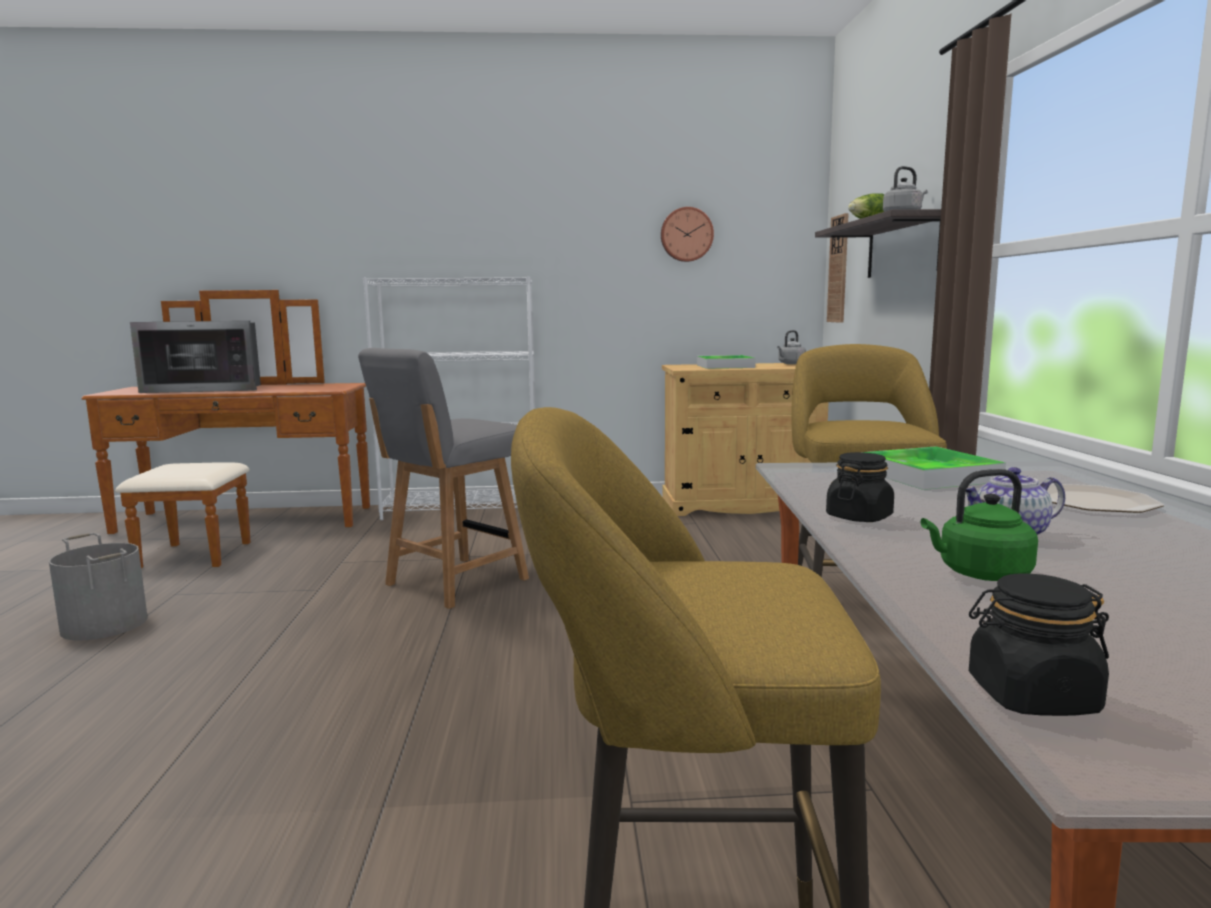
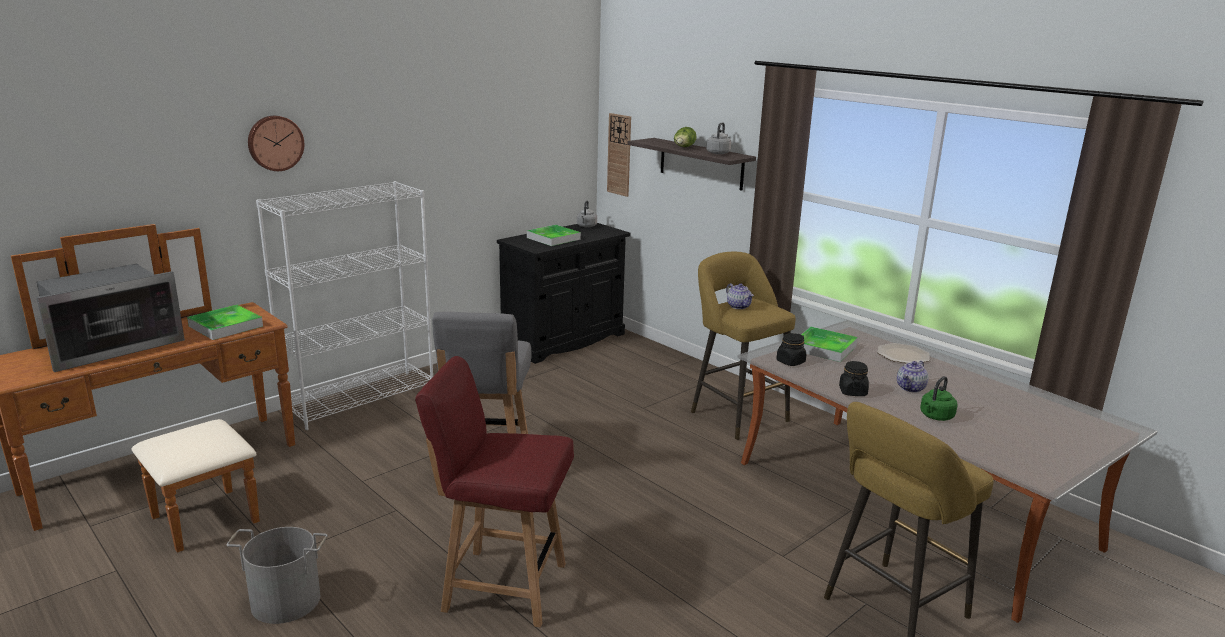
camera: 40 degrees left, 10 degrees up
wall clock [661,207,714,262] -> wall clock moved to [248,116,304,171]
beige cabinet [662,363,829,516] -> black cabinet [497,223,631,364]
black jar [969,573,1109,716] -> black jar moved to [776,333,807,366]
none -> tray [187,305,263,340]
none -> red chair [415,356,574,627]
none -> teapot [726,283,754,309]

